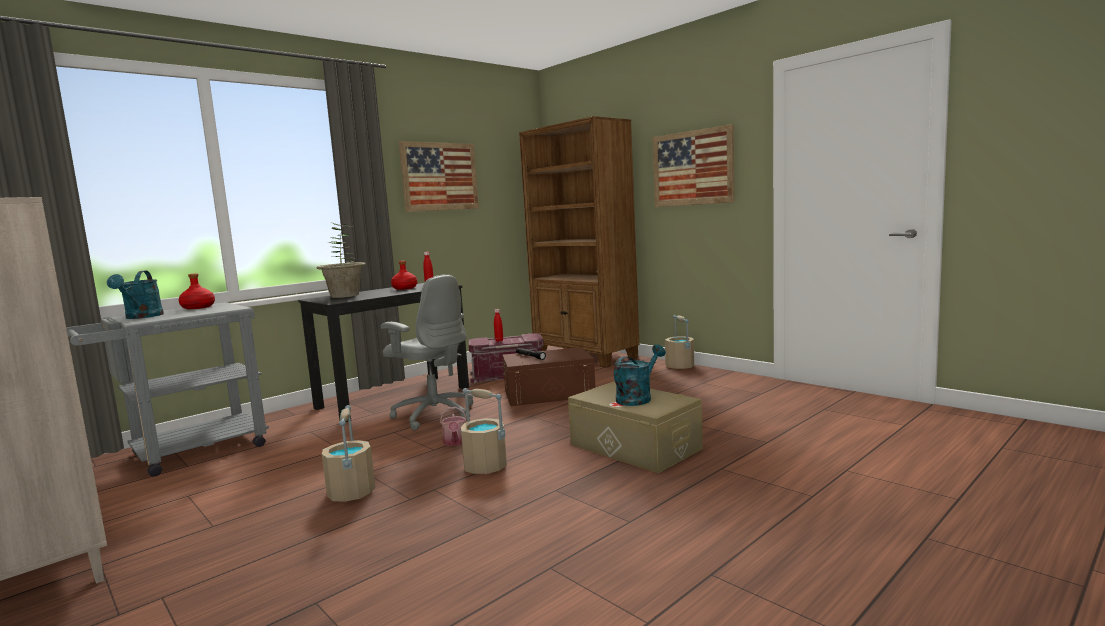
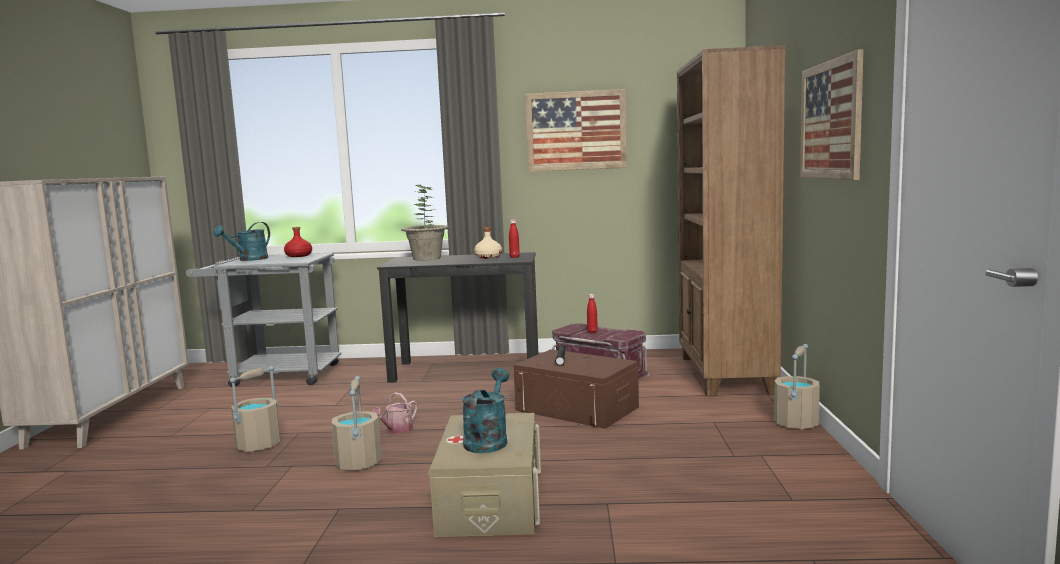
camera: 45 degrees right, 0 degrees up
grey office chair [381,274,473,431] -> none
red bottle [391,261,417,290] -> beige bottle [474,227,502,259]
turquoise watering can [614,344,666,406] -> turquoise watering can turned 75 degrees counterclockwise [462,368,509,453]

